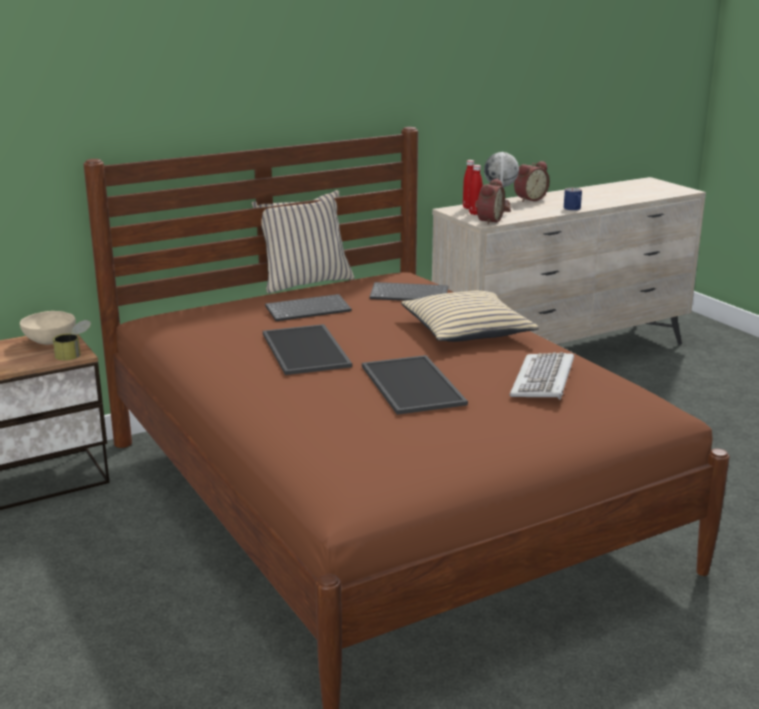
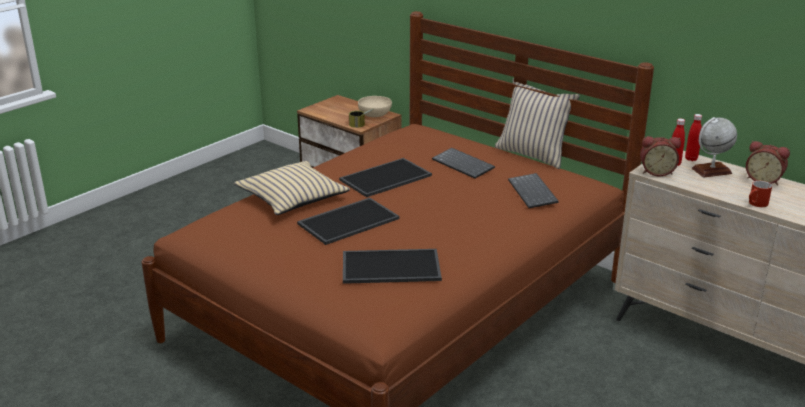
camera: 70 degrees right, 5 degrees up
beige pillow [401,291,539,342] -> beige pillow moved to [234,161,350,215]
keyboard [510,352,574,400] -> tray [343,249,442,284]
blue mug [564,188,582,210] -> red mug [749,181,772,207]

